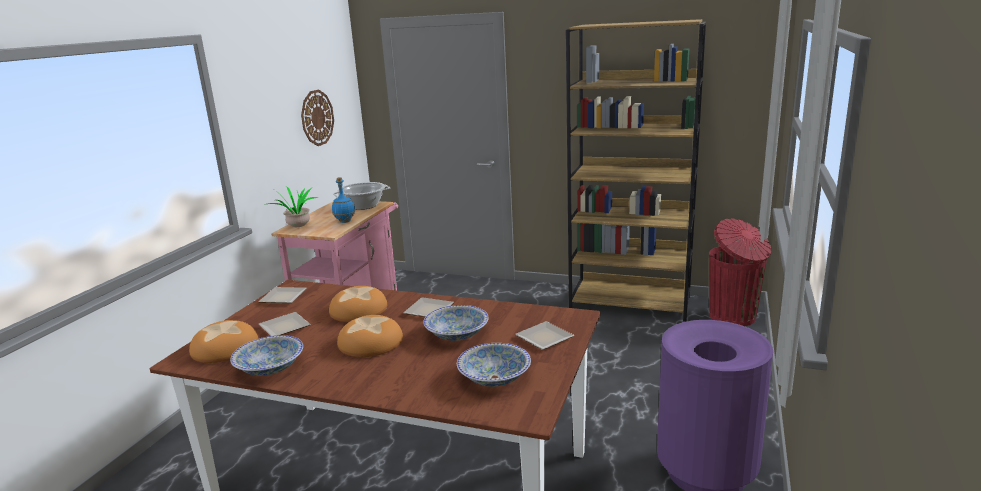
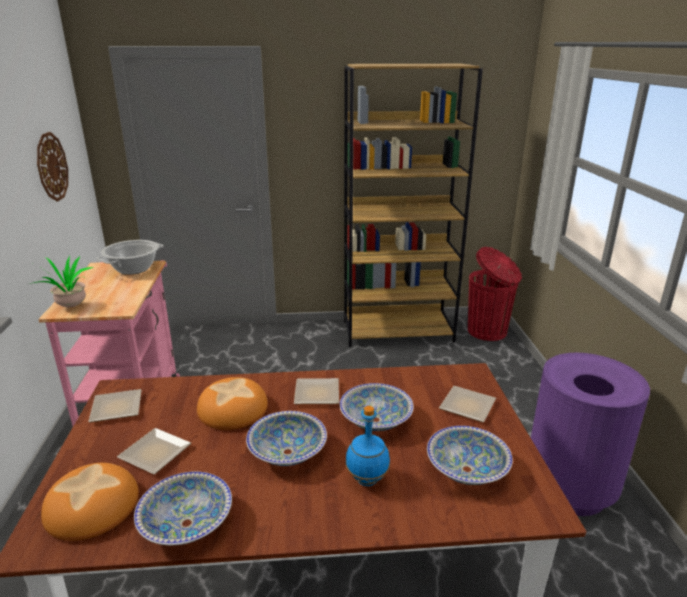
camera: 25 degrees left, 5 degrees up
blue bottle [332,177,355,223] -> blue bottle moved to [346,406,390,486]
bread [337,315,403,357] -> bowl [246,411,327,466]

